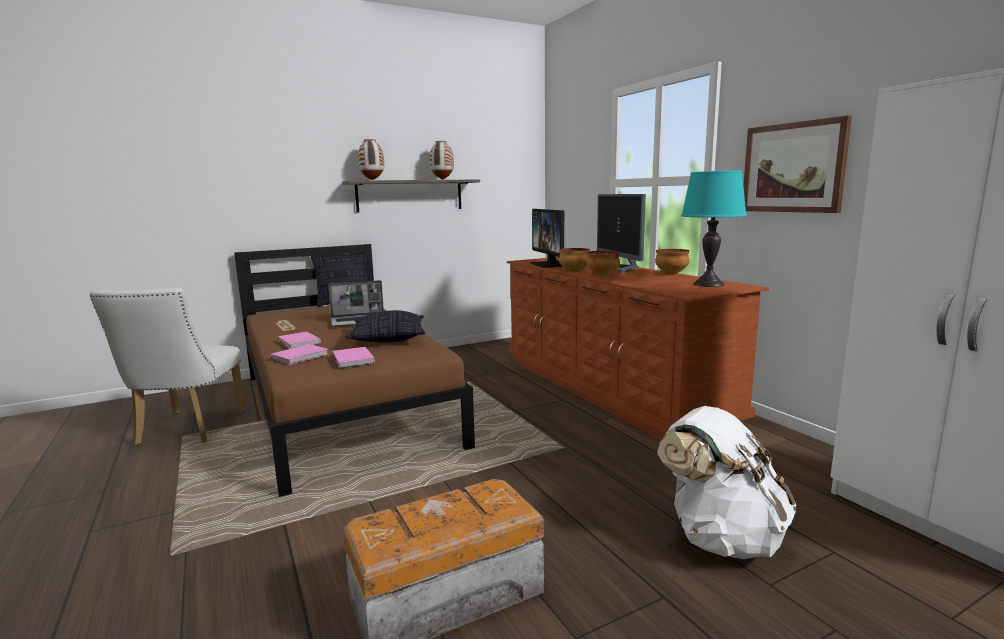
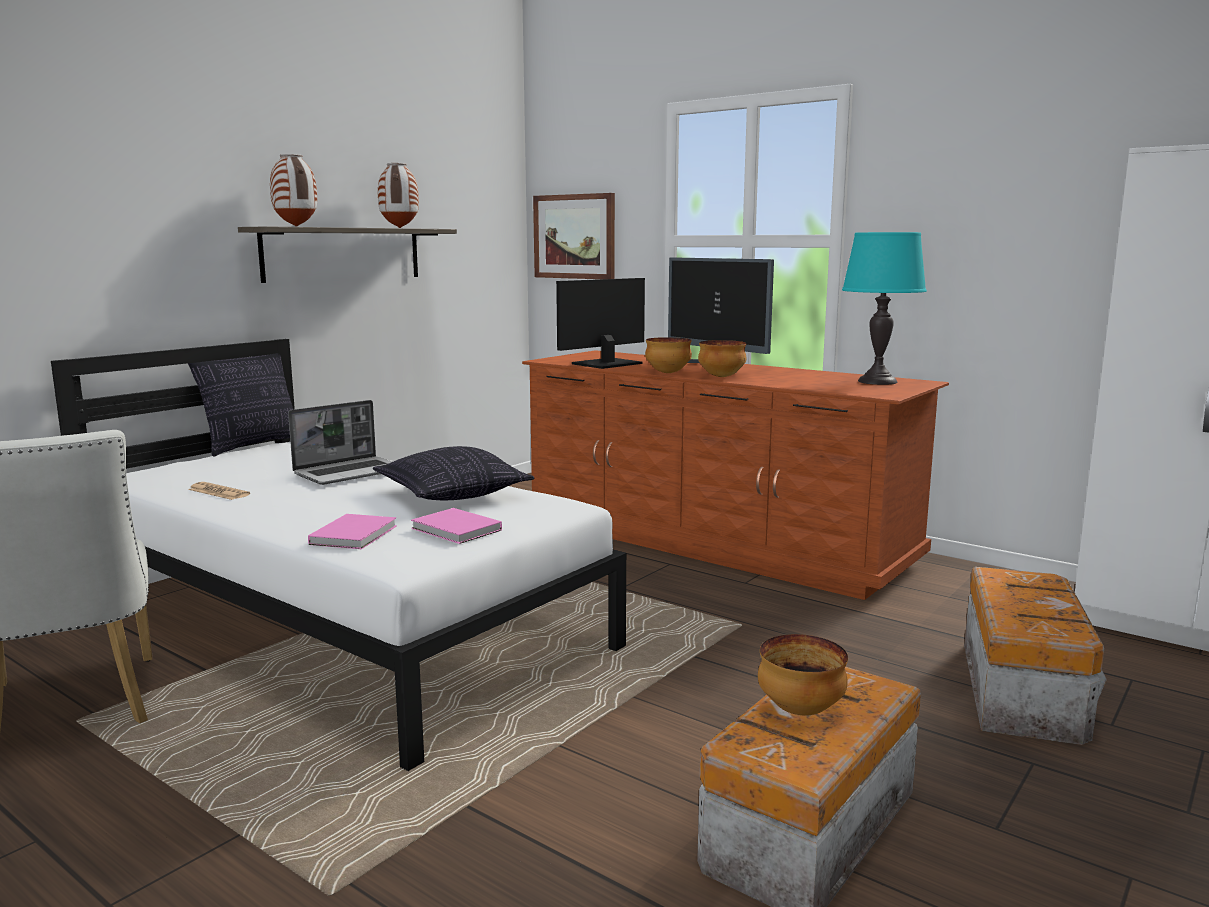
camera: 25 degrees left, 0 degrees up
brown bed [234,244,475,497] -> white bed [51,339,626,771]
pink book [278,332,321,349] -> none
monitor [531,209,564,268] -> monitor turned 90 degrees clockwise [556,278,645,369]
bowl [655,249,690,274] -> bowl moved to [758,634,848,716]
white backpack [657,406,797,559] -> storage box [964,567,1107,745]
picture [743,116,852,213] -> picture moved to [533,193,615,279]

